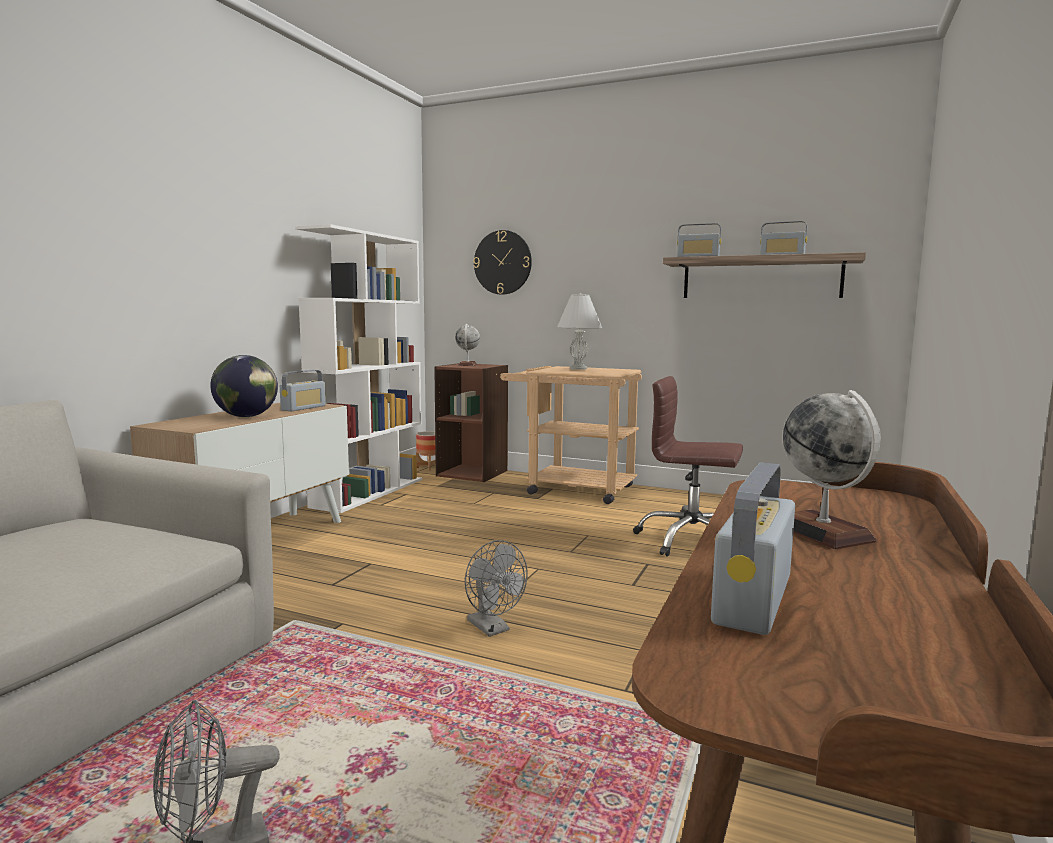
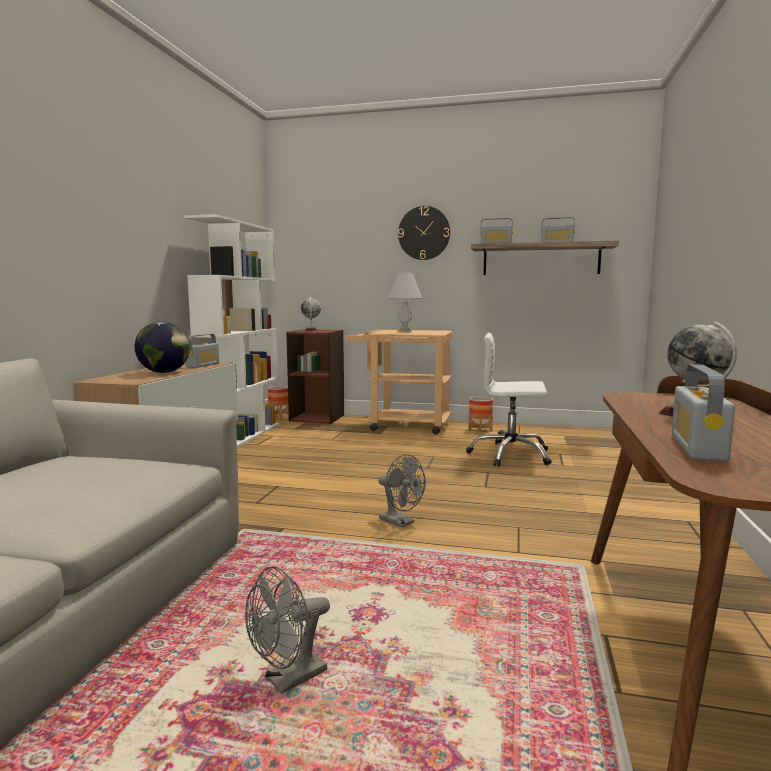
camera: 10 degrees left, 0 degrees up
wall clock [473,230,532,295] -> wall clock moved to [398,206,450,260]
brown office chair [633,376,743,556] -> white office chair [466,333,552,467]
none -> planter [468,397,493,433]

